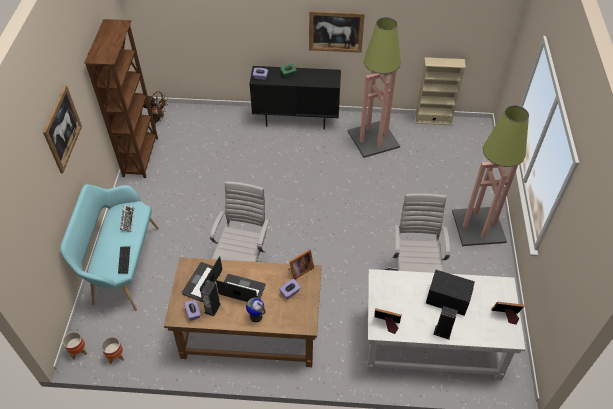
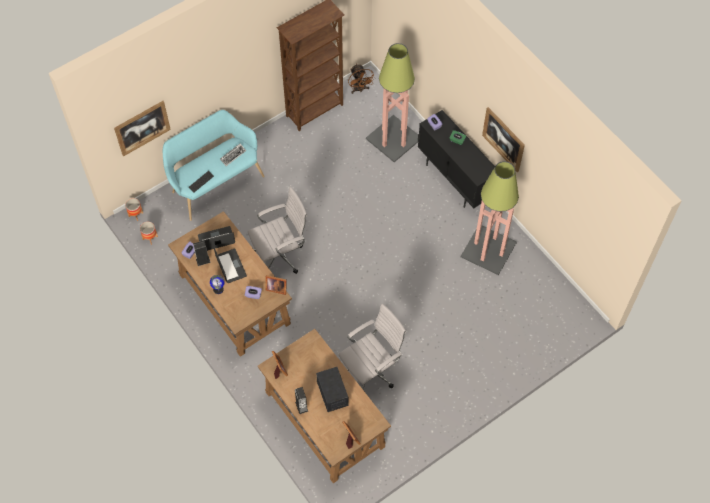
camera: 50 degrees right, 10 degrees up
picture [43,85,82,173] -> picture moved to [114,101,171,157]
white desk [367,269,526,380] -> brown desk [258,329,391,483]
beige bookcase [415,57,466,125] -> none
floor lamp [452,105,529,246] -> floor lamp moved to [366,43,418,162]

